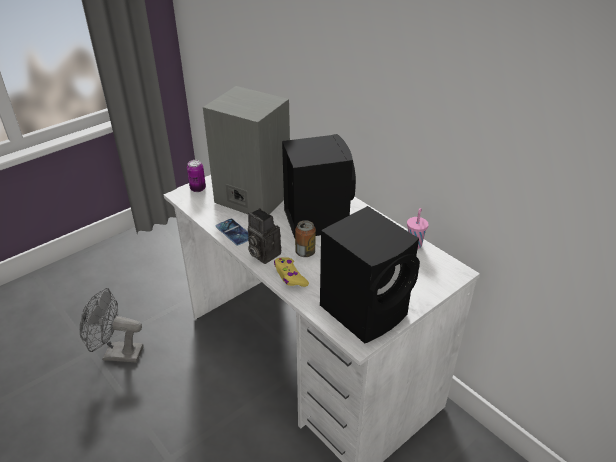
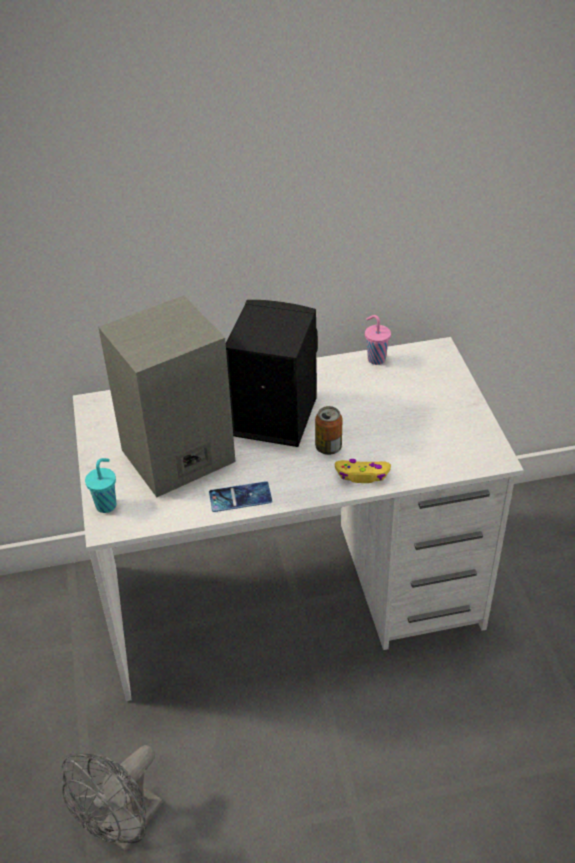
camera: 60 degrees left, 5 degrees up
can [187,160,206,192] -> turquoise cup [85,458,116,513]
camera [248,208,281,264] -> none
black speaker [320,206,420,344] -> none

